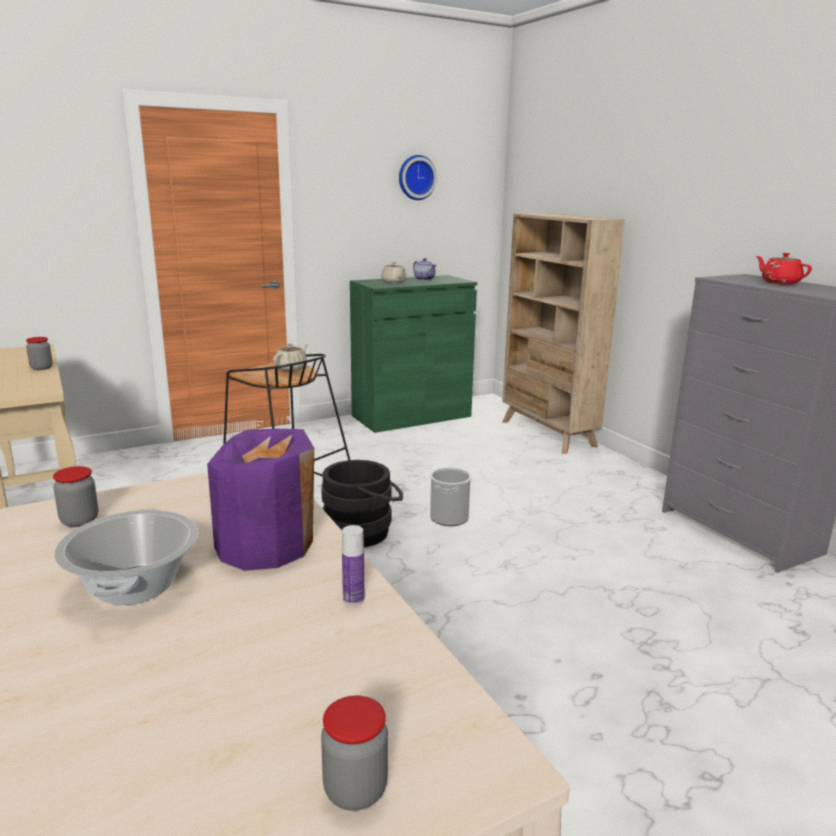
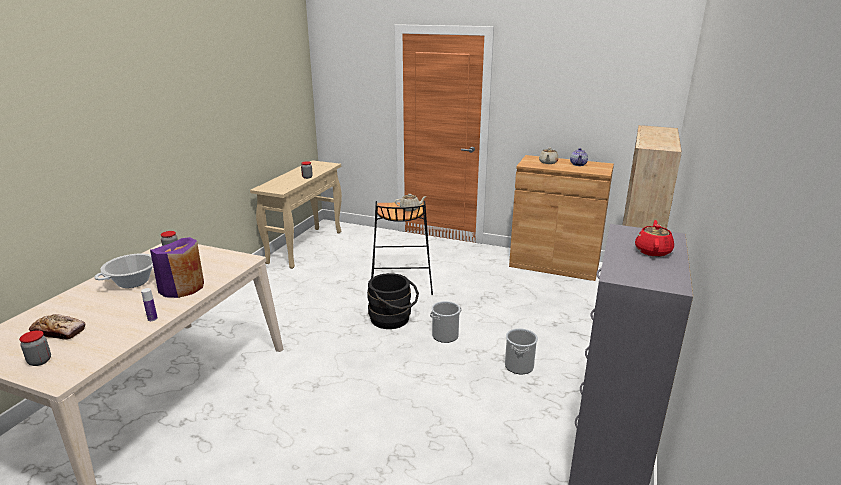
camera: 50 degrees right, 5 degrees up
green cabinet [350,275,477,433] -> brown cabinet [509,155,614,281]
wall clock [399,155,437,200] -> none
none -> bread [29,314,85,340]
none -> bucket [505,328,538,374]

